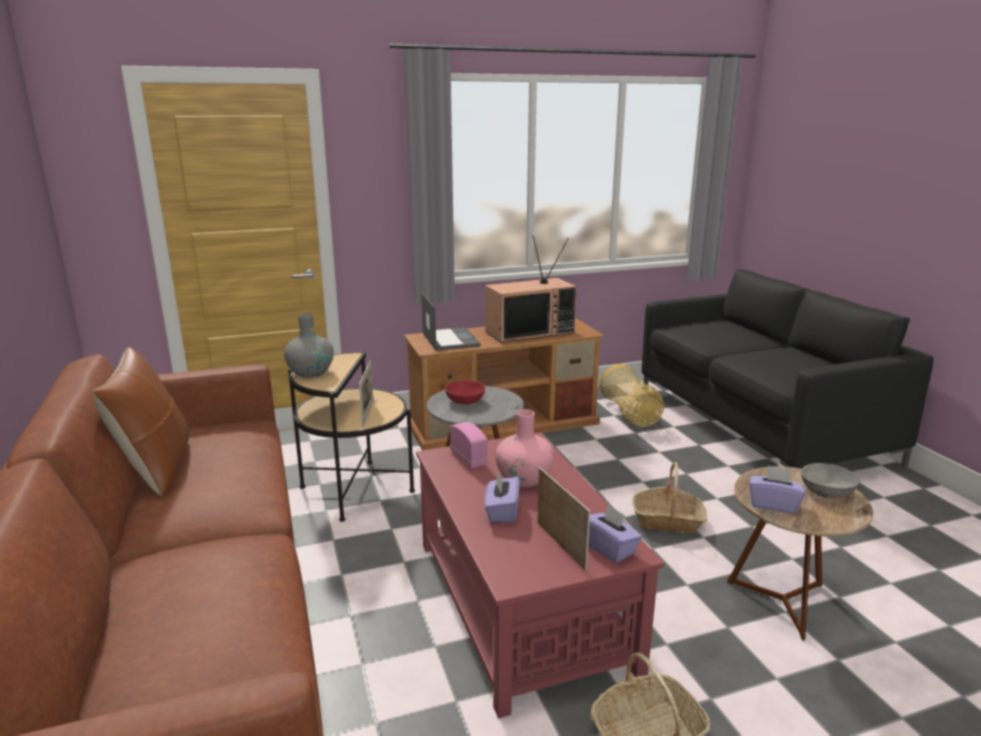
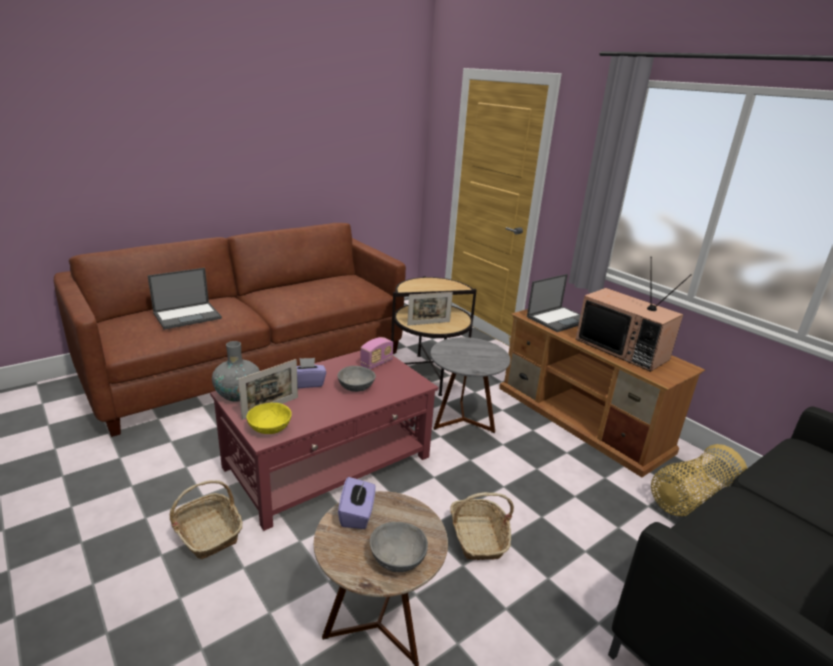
camera: 70 degrees right, 5 degrees up
brown pillow [93,347,190,497] -> none
grey vase [284,313,334,378] -> grey vase moved to [212,341,260,402]
red bowl [445,380,486,404] -> none
pink vase [496,409,554,487] -> grey bowl [337,366,376,392]
purple tissue box [588,505,642,563] -> yellow bowl [246,403,292,434]
none -> laptop [147,268,222,330]

